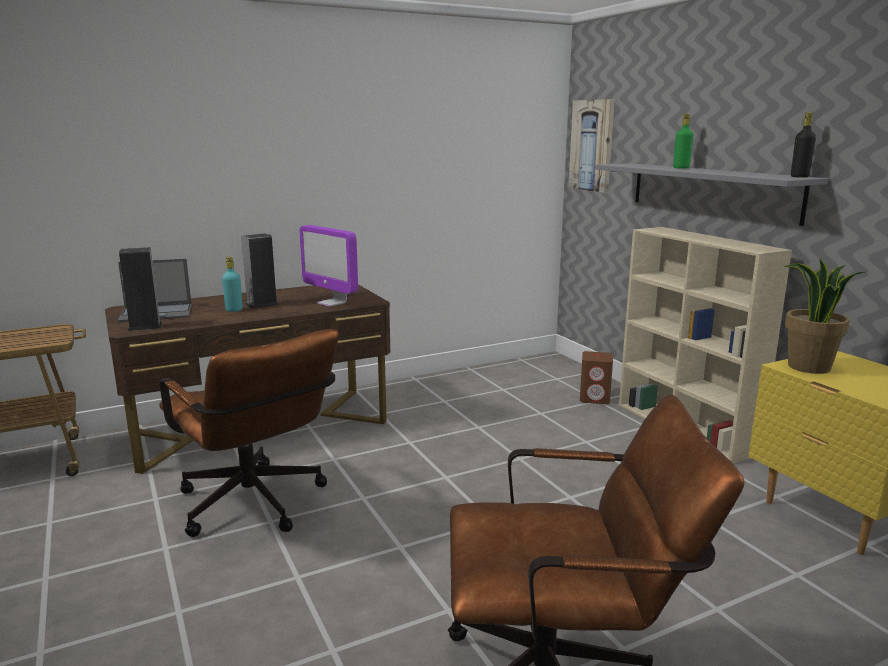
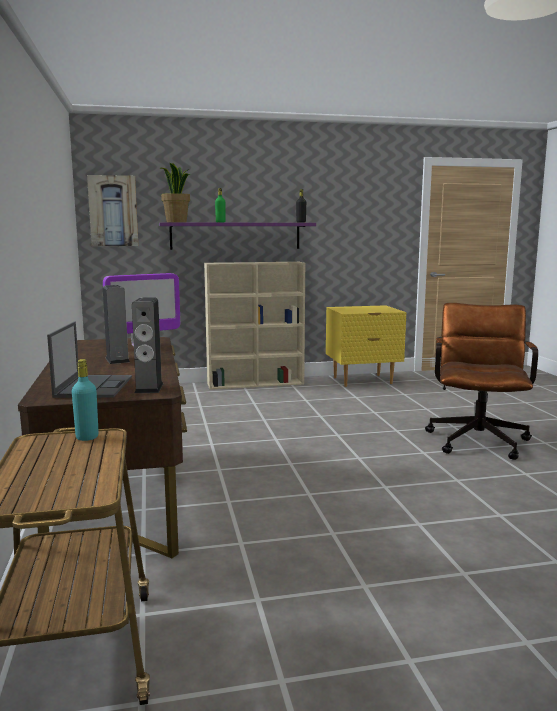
camera: 75 degrees left, 5 degrees down
brown office chair [159,329,339,537] -> none
turquoise bottle [222,257,243,312] -> turquoise bottle moved to [72,359,99,441]
brown speaker [580,351,613,404] -> none
grey shelf [595,163,828,226] -> purple shelf [159,223,316,250]
potted plant [784,259,865,374] -> potted plant moved to [159,163,190,222]

